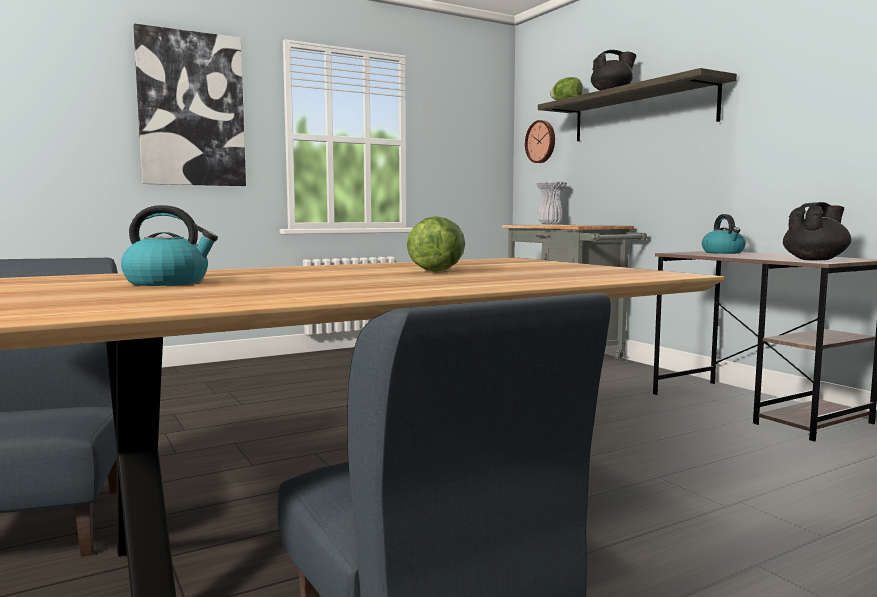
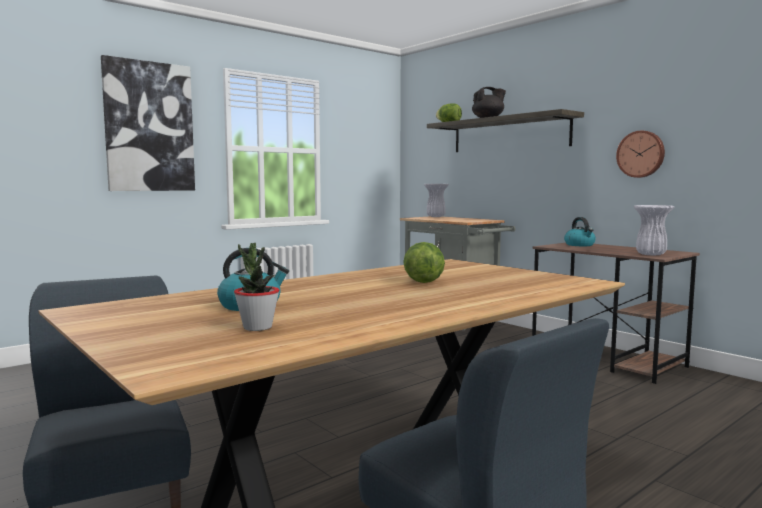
camera: 10 degrees left, 0 degrees up
wall clock [525,120,555,163] -> wall clock moved to [616,131,665,178]
black teapot [783,202,851,260] -> white vase [634,205,674,256]
none -> potted plant [234,243,279,331]

